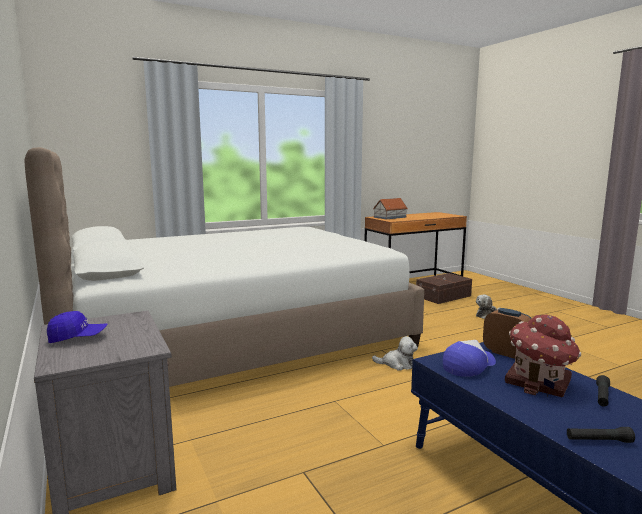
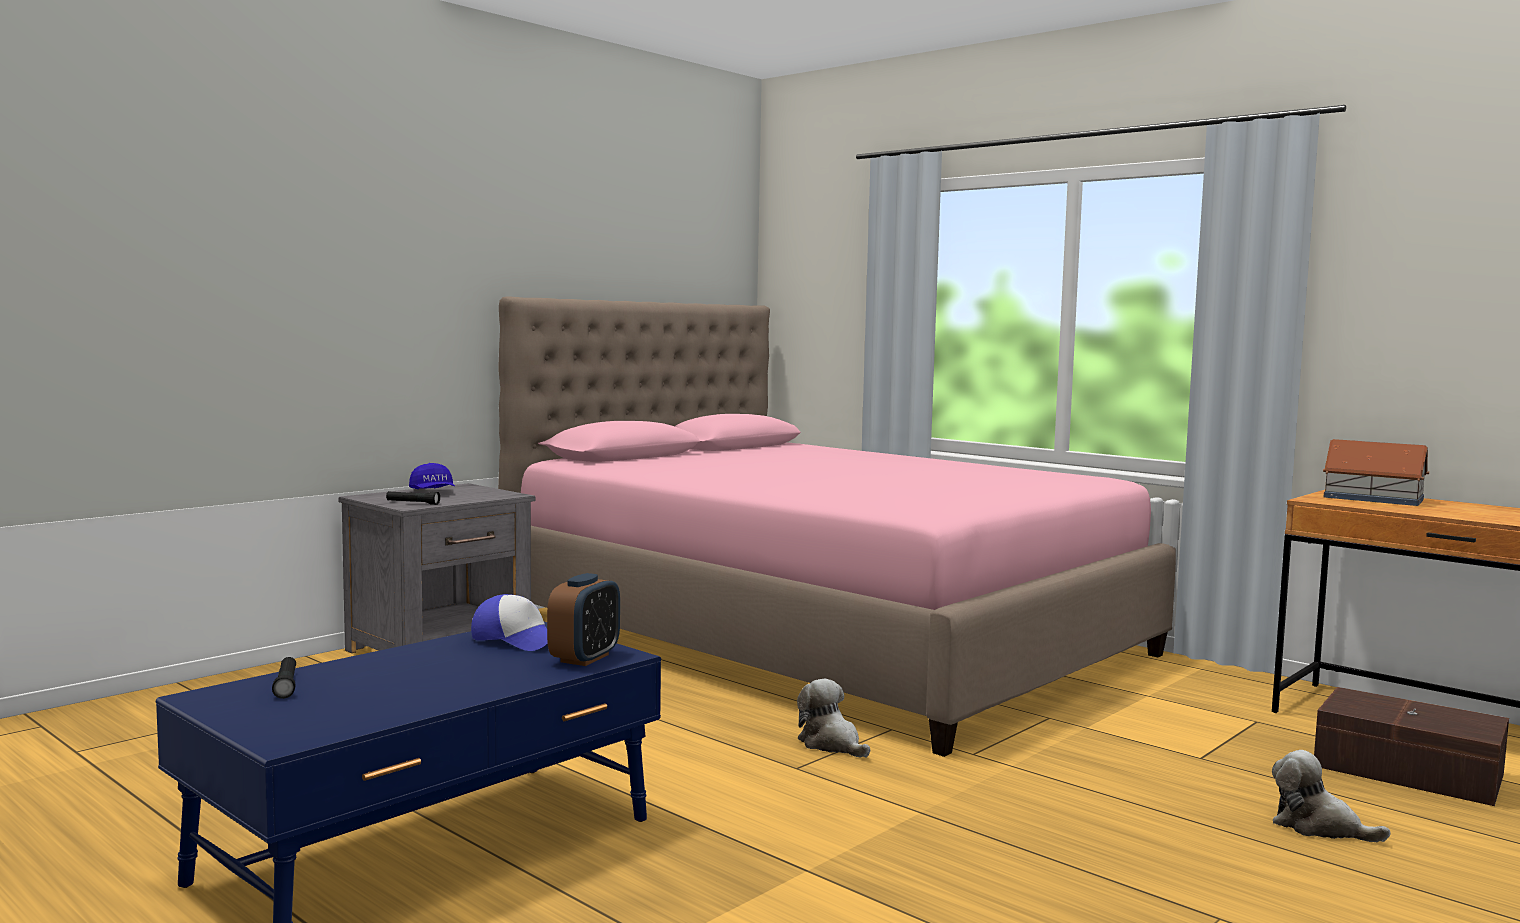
camera: 70 degrees right, 5 degrees down
white bed [24,147,424,387] -> pink bed [498,296,1176,757]
plush toy [372,336,418,371] -> plush toy turned 150 degrees clockwise [797,679,870,758]
toy house [505,315,581,397] -> none
black flashlight [596,375,610,407] -> black flashlight moved to [386,491,440,505]

